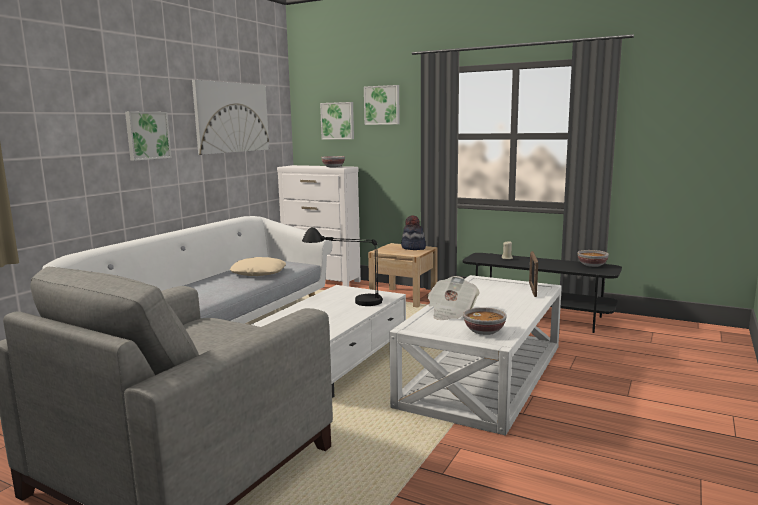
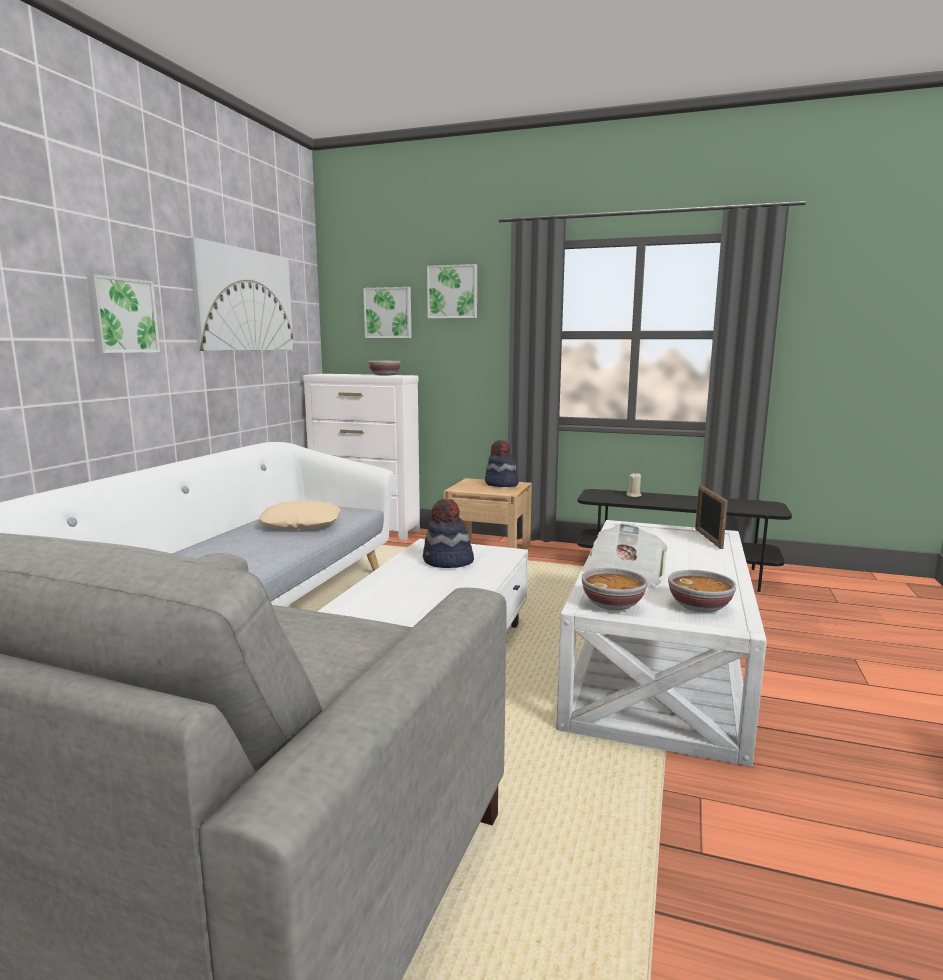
camera: 10 degrees left, 0 degrees up
black table lamp [302,227,383,306] -> hat [423,499,474,568]
bowl [577,250,609,267] -> bowl moved to [582,568,647,610]

